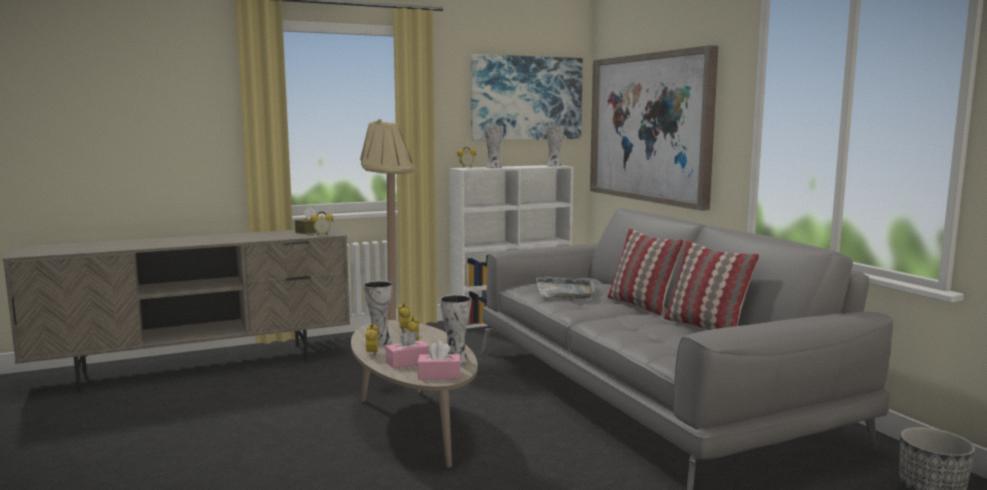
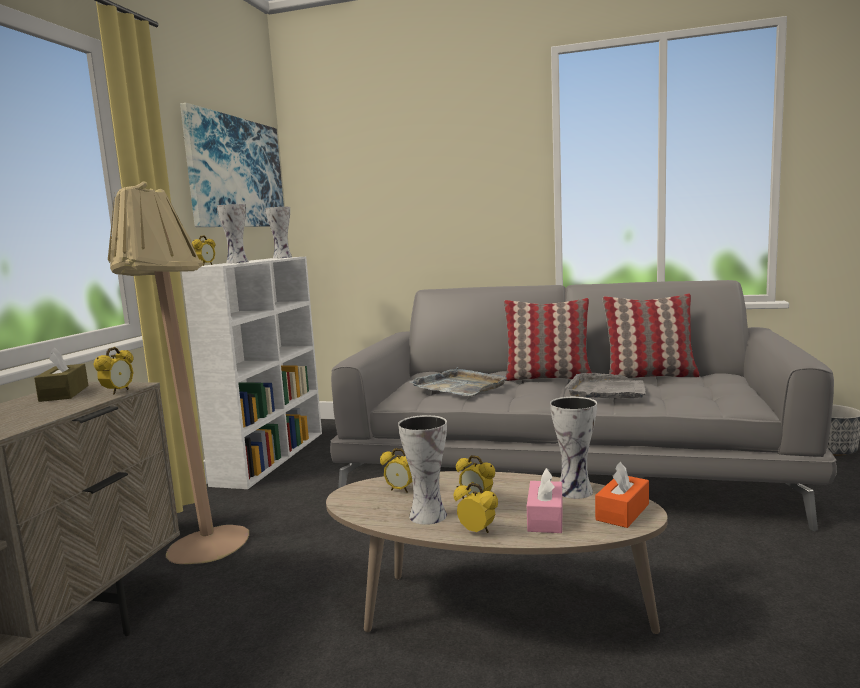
camera: 50 degrees left, 0 degrees up
pink tissue box [417,340,461,379] -> orange tissue box [595,462,649,528]
picture [590,45,718,211] -> none
none -> grey tray [564,373,646,398]

